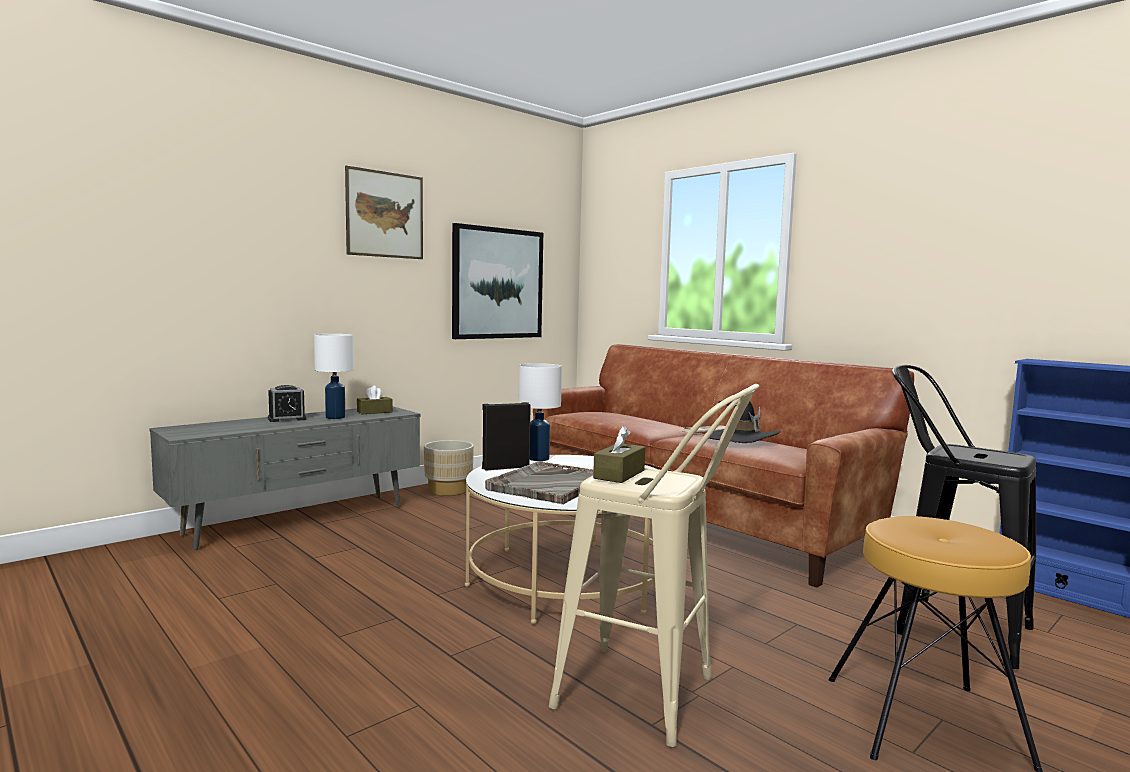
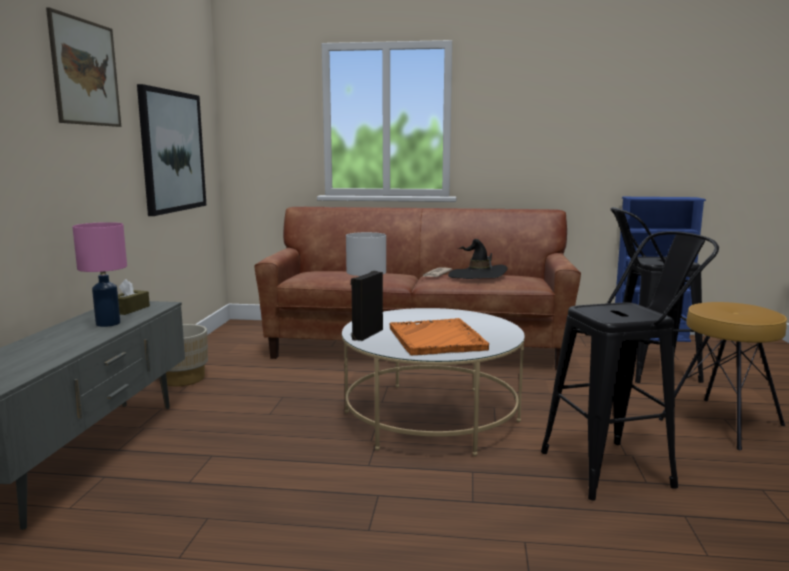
camera: 40 degrees left, 5 degrees up
alarm clock [268,385,306,422] -> none
white table lamp [314,334,354,419] -> pink table lamp [72,222,127,327]
grey tray [485,461,593,504] -> orange tray [390,318,489,355]
beige stool [549,384,759,747] -> black stool [541,231,719,501]
brown tissue box [593,426,645,483] -> none

